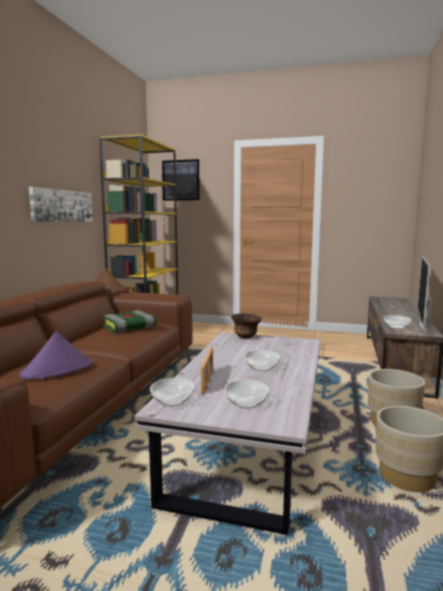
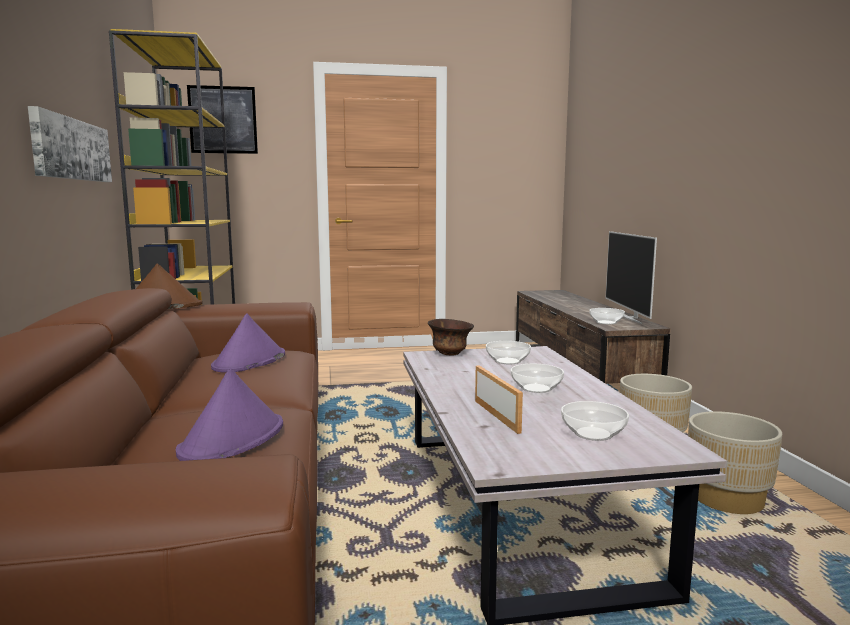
camera: 25 degrees left, 0 degrees up
book [103,310,156,333] -> purple hat [211,314,285,373]
bowl [150,378,194,406] -> bowl moved to [486,341,531,364]

